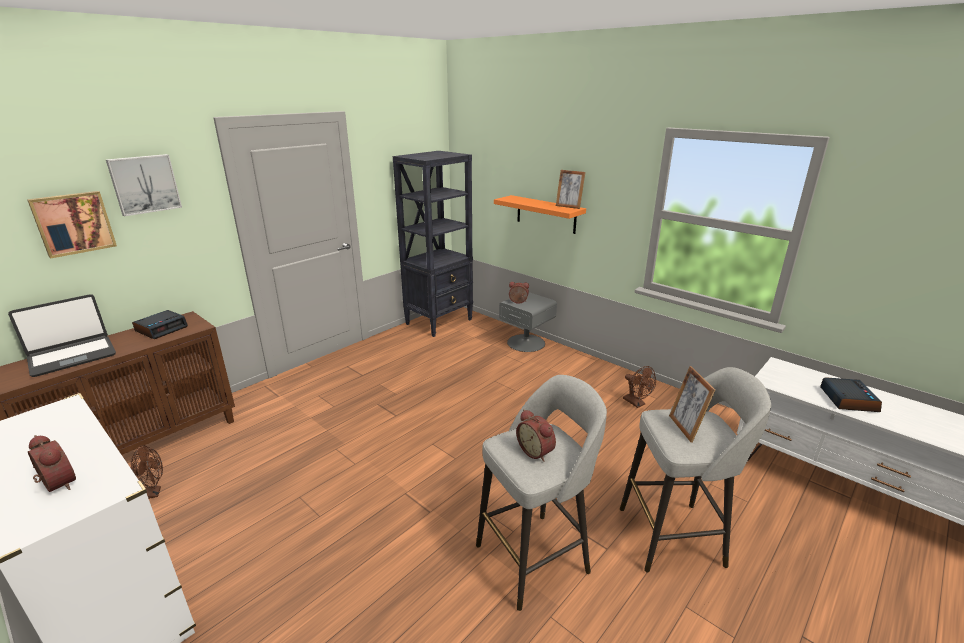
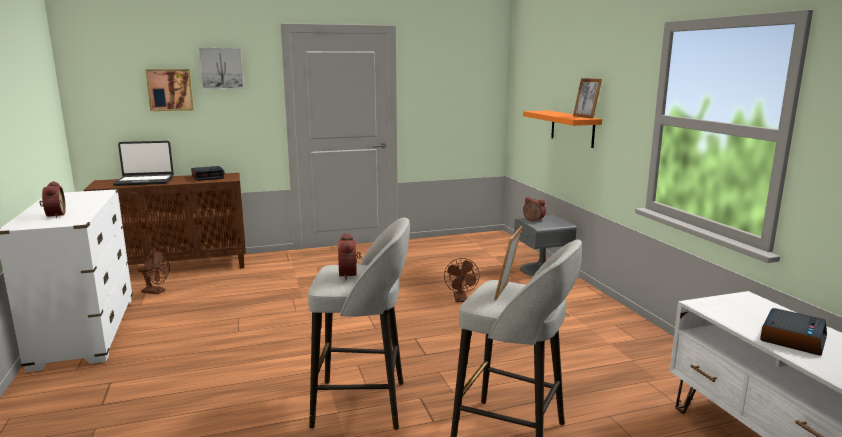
camera: 30 degrees right, 10 degrees down
black bookcase [393,151,473,337] -> none
brown fan [623,366,656,408] -> brown fan moved to [444,258,480,302]

